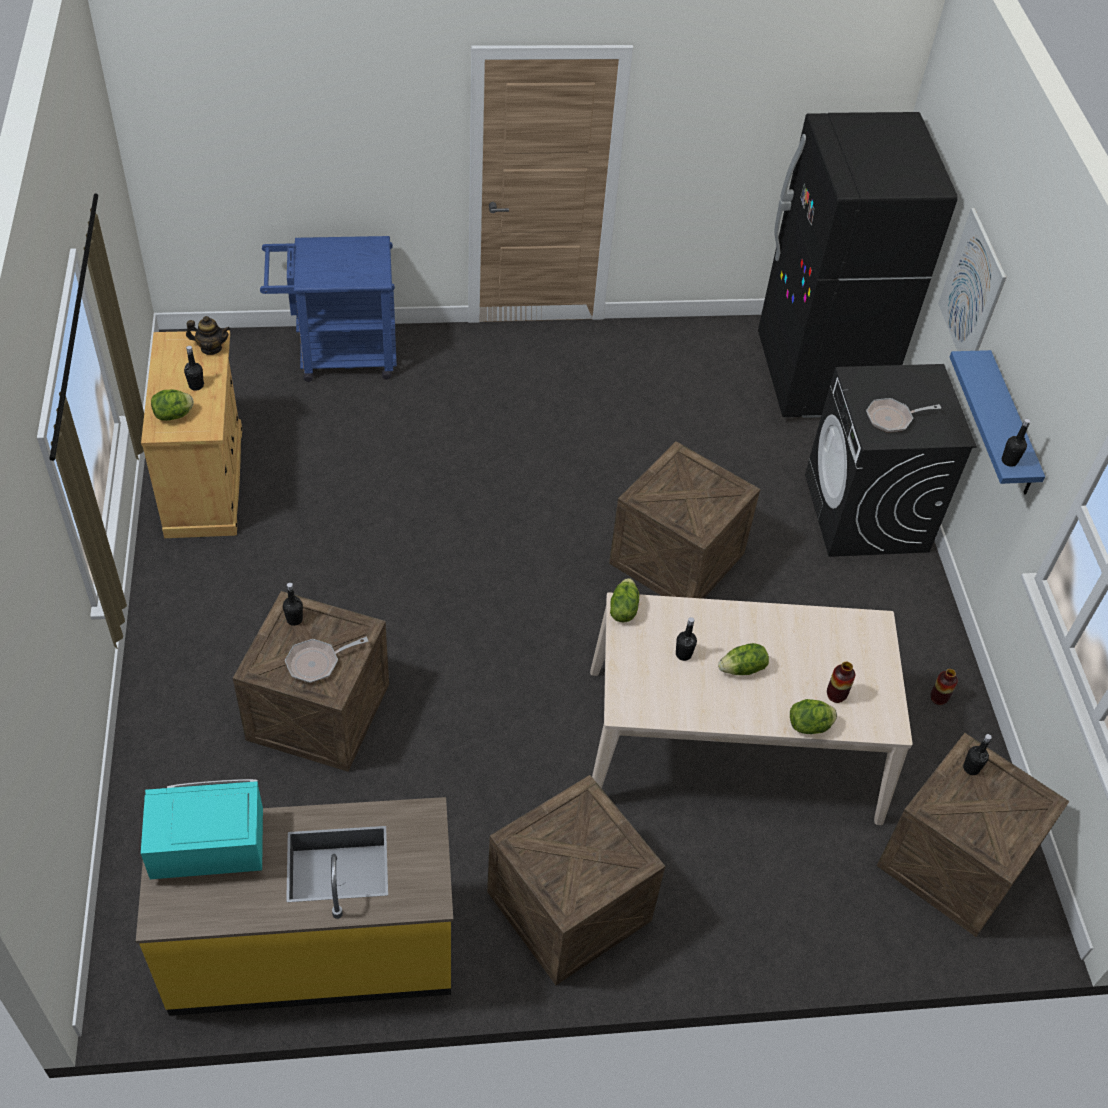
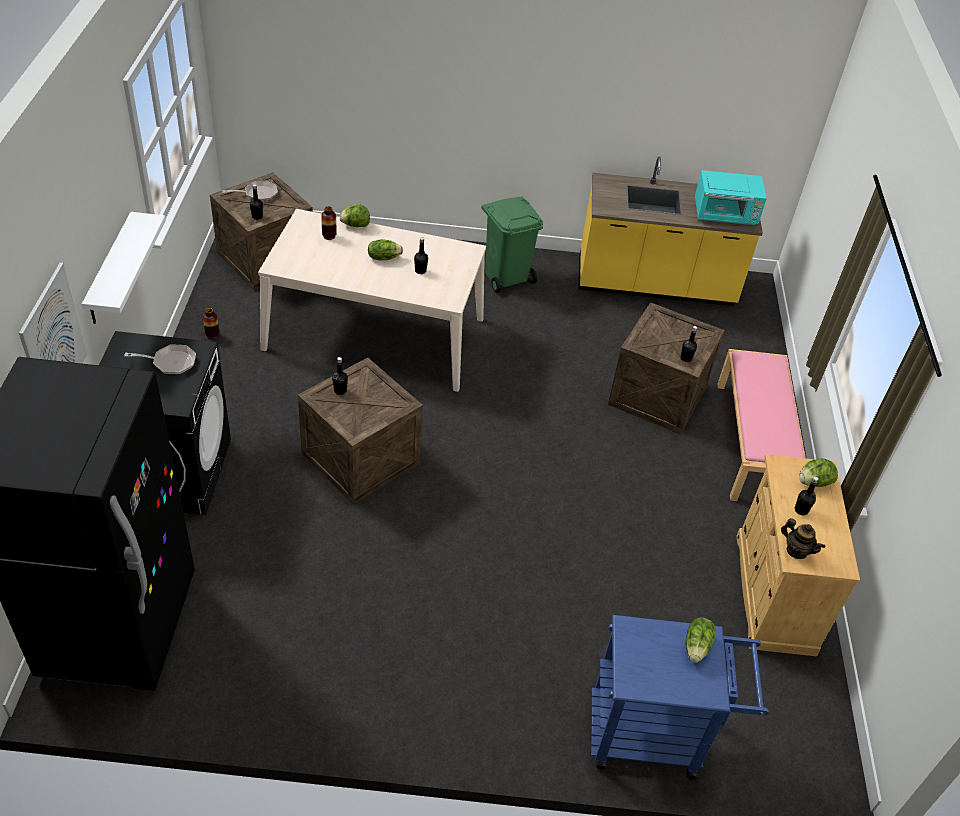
camera: 170 degrees left, 5 degrees down
teapot [186,316,230,355] -> teapot turned 150 degrees counterclockwise [781,518,825,559]
frying pan [285,637,369,683] -> frying pan moved to [223,181,278,201]
crate [487,775,665,985] -> green trash can [481,196,543,293]
lettuce [610,578,639,622] -> lettuce moved to [686,617,716,663]
blue shelf [950,350,1045,495] -> white shelf [82,212,166,324]
black bottle [1002,418,1031,467] -> black bottle moved to [332,357,348,395]
none -> pink bench [717,349,806,501]

